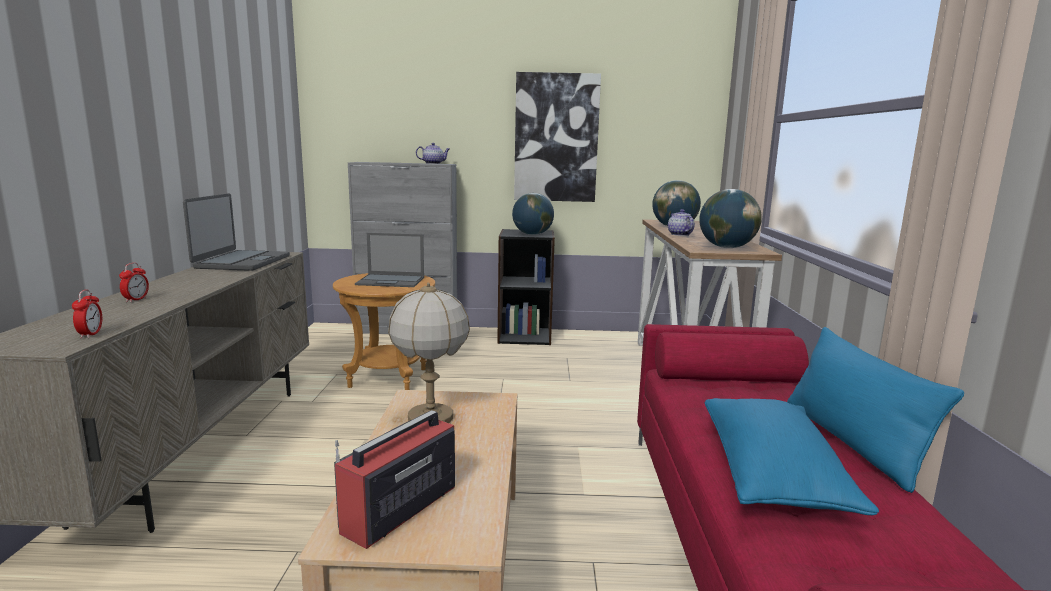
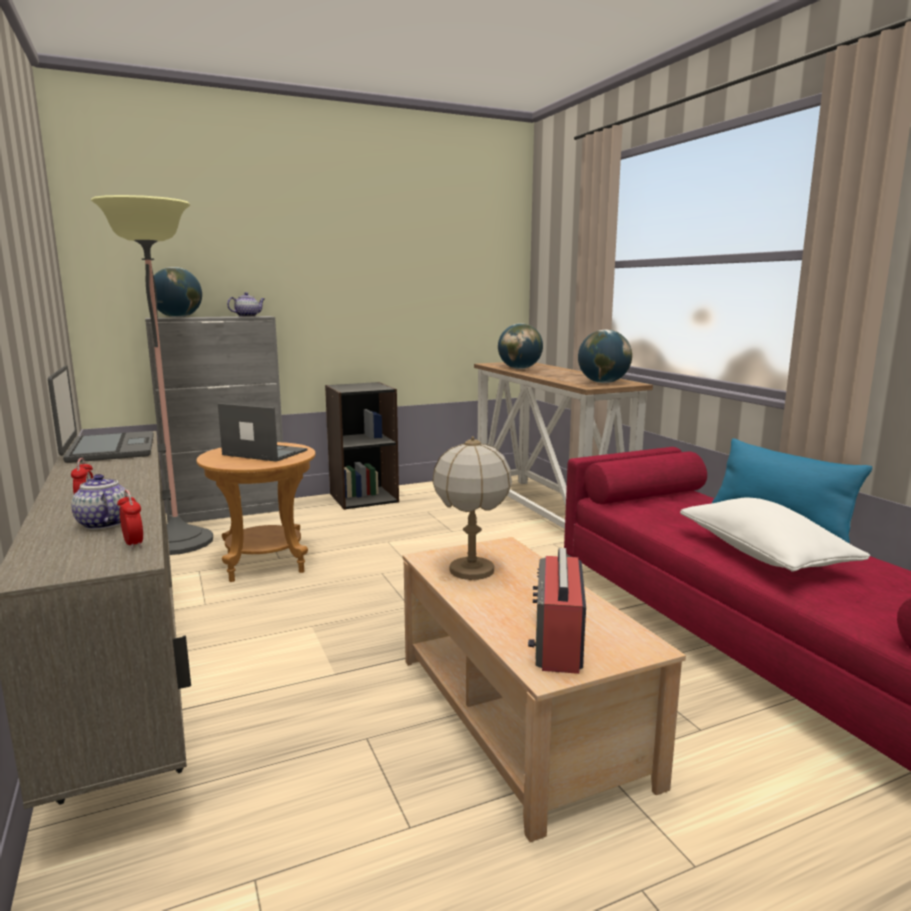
camera: 25 degrees left, 0 degrees up
laptop [355,233,424,287] -> laptop turned 135 degrees counterclockwise [218,403,307,462]
globe [512,193,554,235] -> globe moved to [154,267,202,318]
picture [514,72,601,202] -> none
teapot [668,209,695,236] -> teapot moved to [71,474,129,530]
blue pillow [705,398,879,515] -> white pillow [680,498,870,572]
none -> floor lamp [91,195,213,555]

